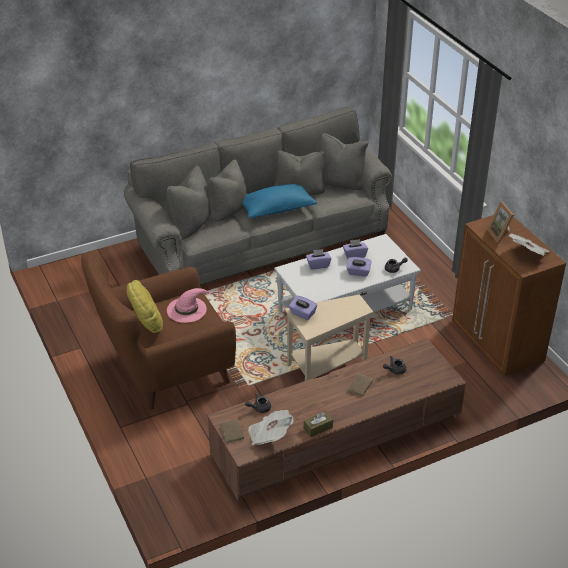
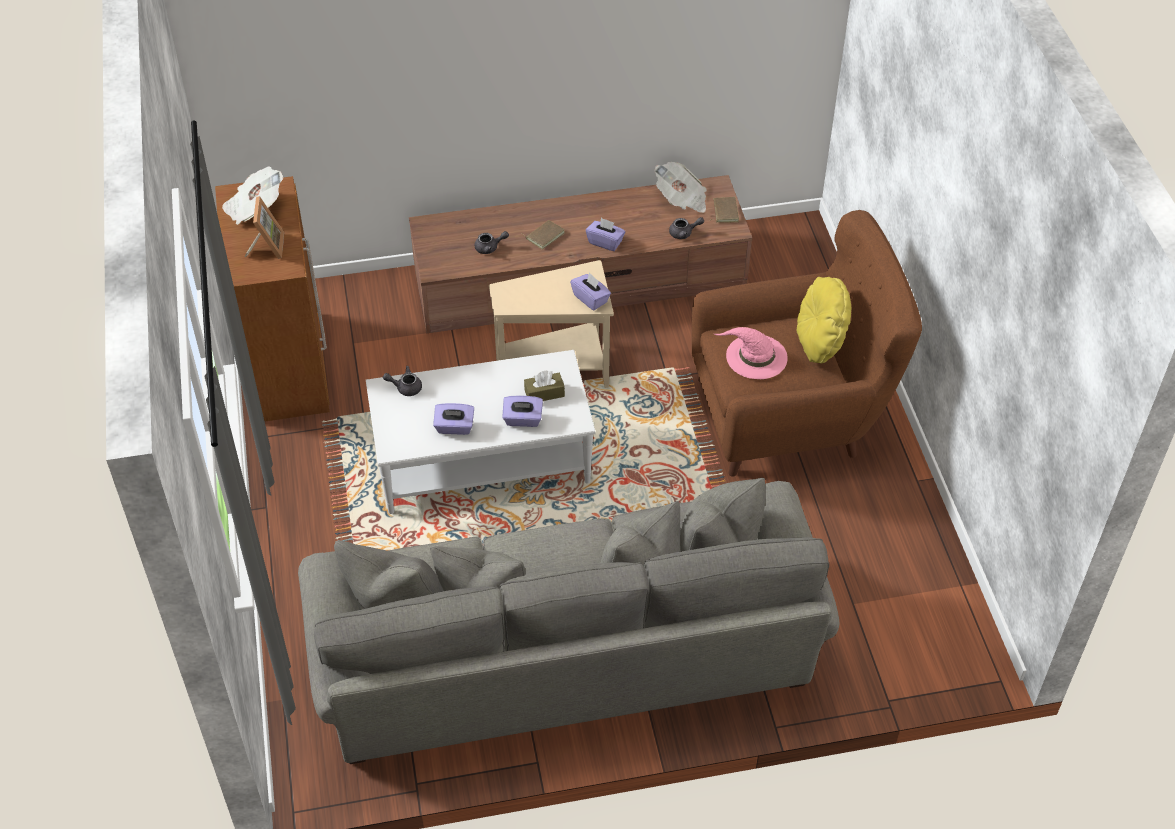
camera: 165 degrees left, 10 degrees up
blue pillow [242,184,317,218] -> none
brown tissue box [304,411,333,437] -> brown tissue box moved to [524,371,565,401]
purple tissue box [347,257,372,277] -> purple tissue box moved to [586,218,625,251]

